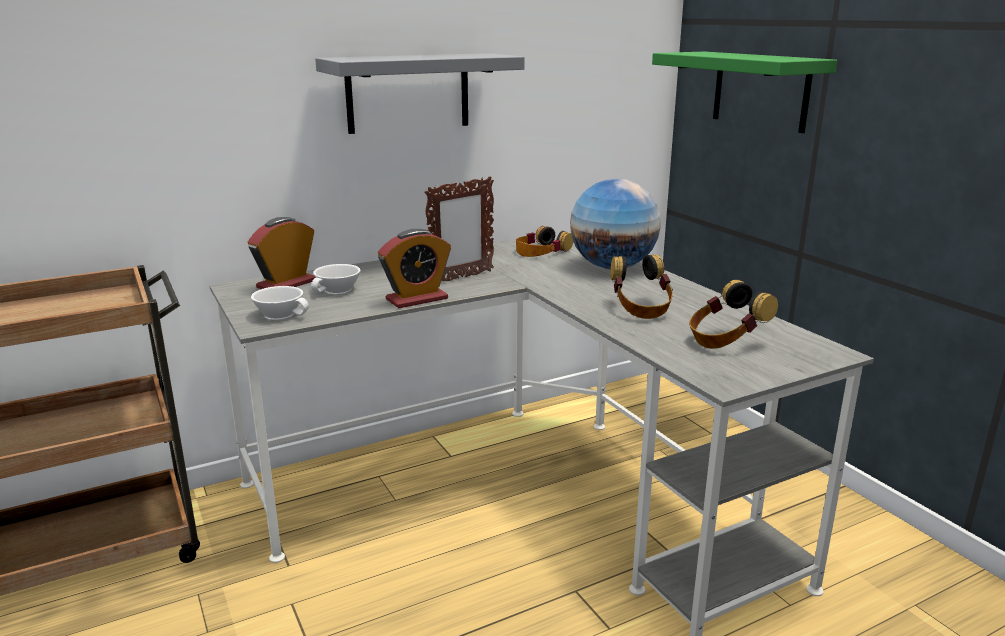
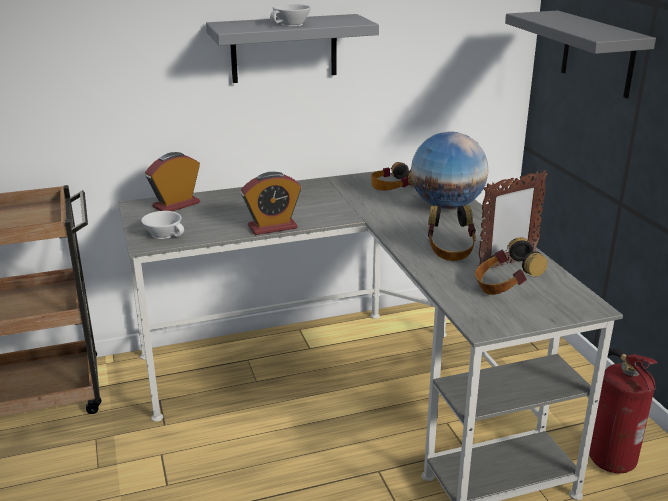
camera: 10 degrees right, 5 degrees up
white cup [311,264,360,294] -> white cup moved to [270,4,311,26]
picture frame [424,177,494,281] -> picture frame moved to [479,170,548,268]
green shelf [652,52,837,133] -> grey shelf [505,10,656,98]
none -> fire extinguisher [589,349,657,473]

